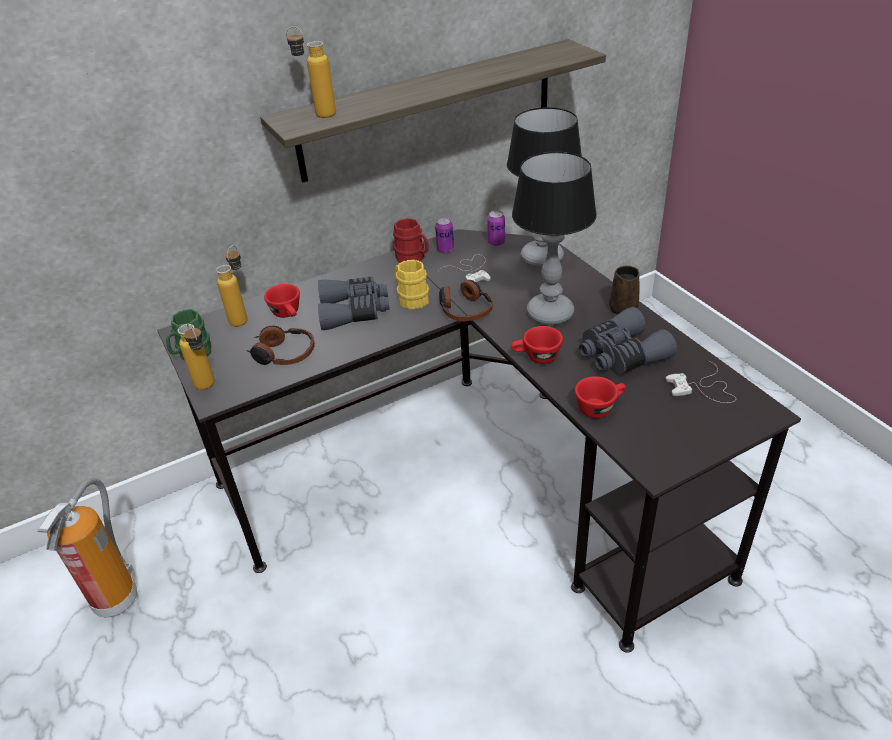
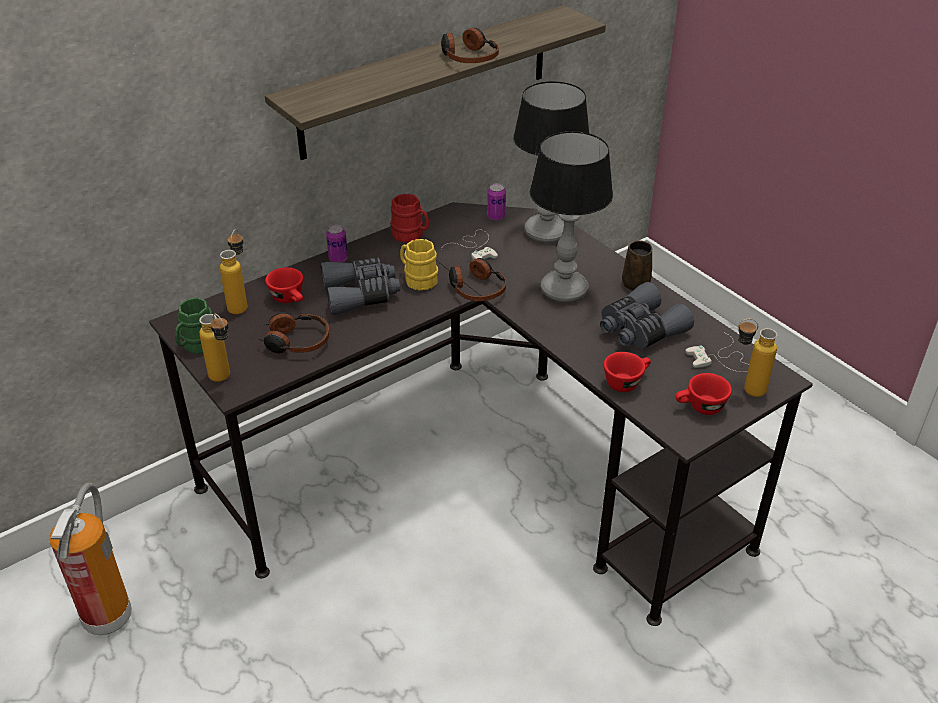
camera: 10 degrees left, 0 degrees up
bottle [286,26,336,118] -> bottle moved to [738,319,778,397]
can [435,217,454,253] -> can moved to [326,225,348,262]
red cup [511,326,563,364] -> red cup moved to [675,373,732,415]
none -> headphones [441,28,499,63]

